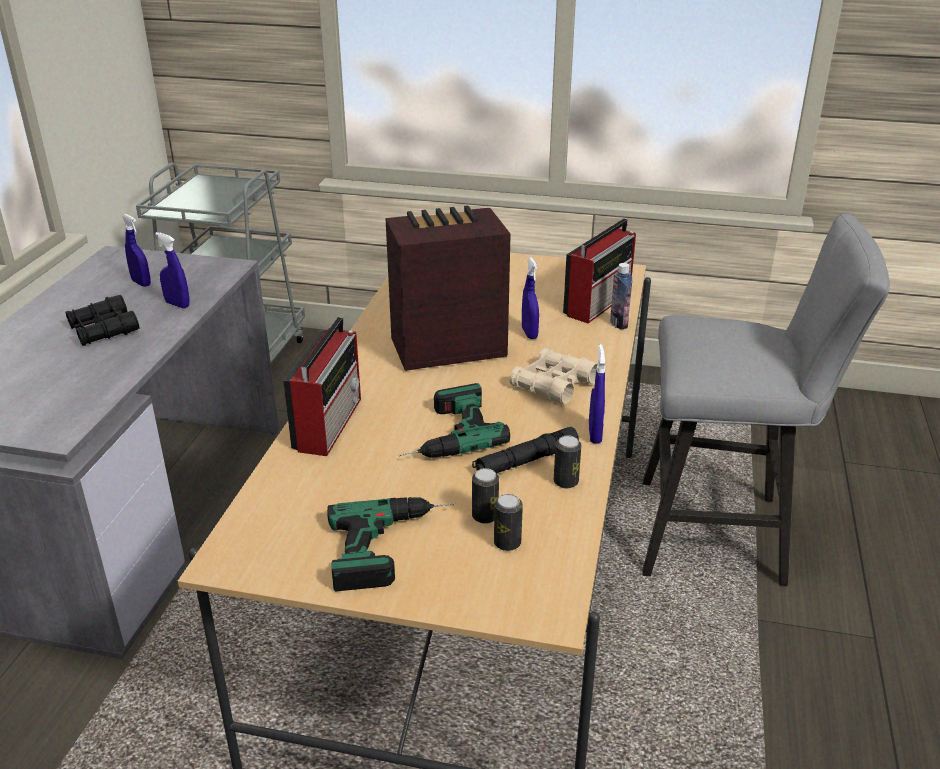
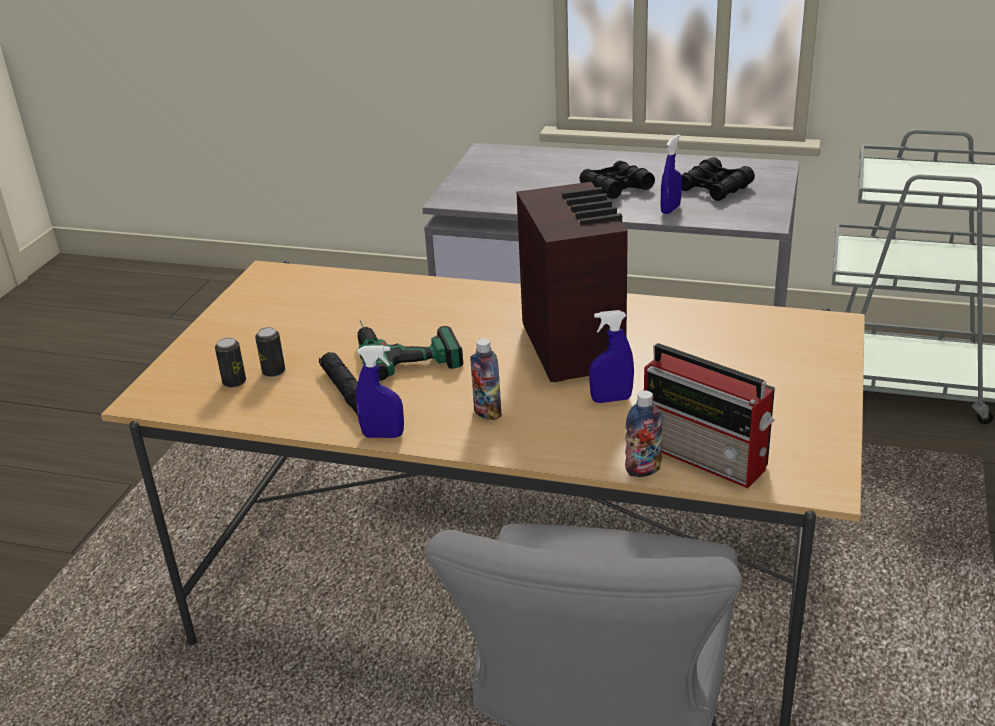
camera: 95 degrees right, 0 degrees up
blue spray bottle [122,214,151,287] -> black binoculars [681,157,755,201]
radio [283,317,361,456] -> none
power drill [327,497,455,592] -> none
beige binoculars [510,348,598,404] -> bottle [470,338,502,420]
can [554,435,581,488] -> none

